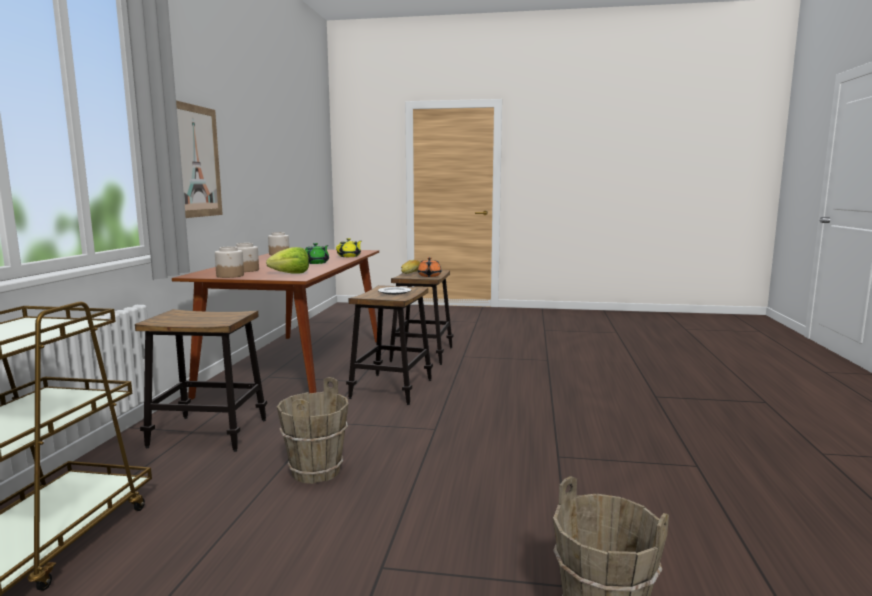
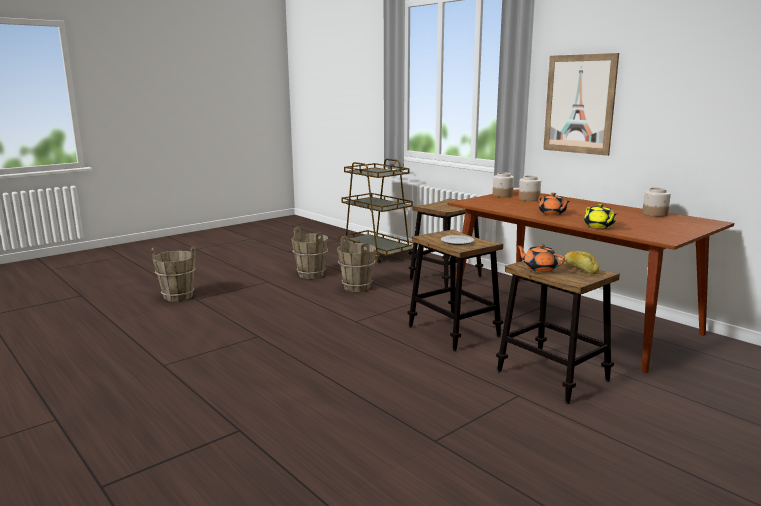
camera: 130 degrees right, 5 degrees up
lettuce [266,247,309,274] -> none
green teapot [305,243,329,264] -> orange teapot [539,193,570,215]
none -> brown bucket [291,227,328,279]

